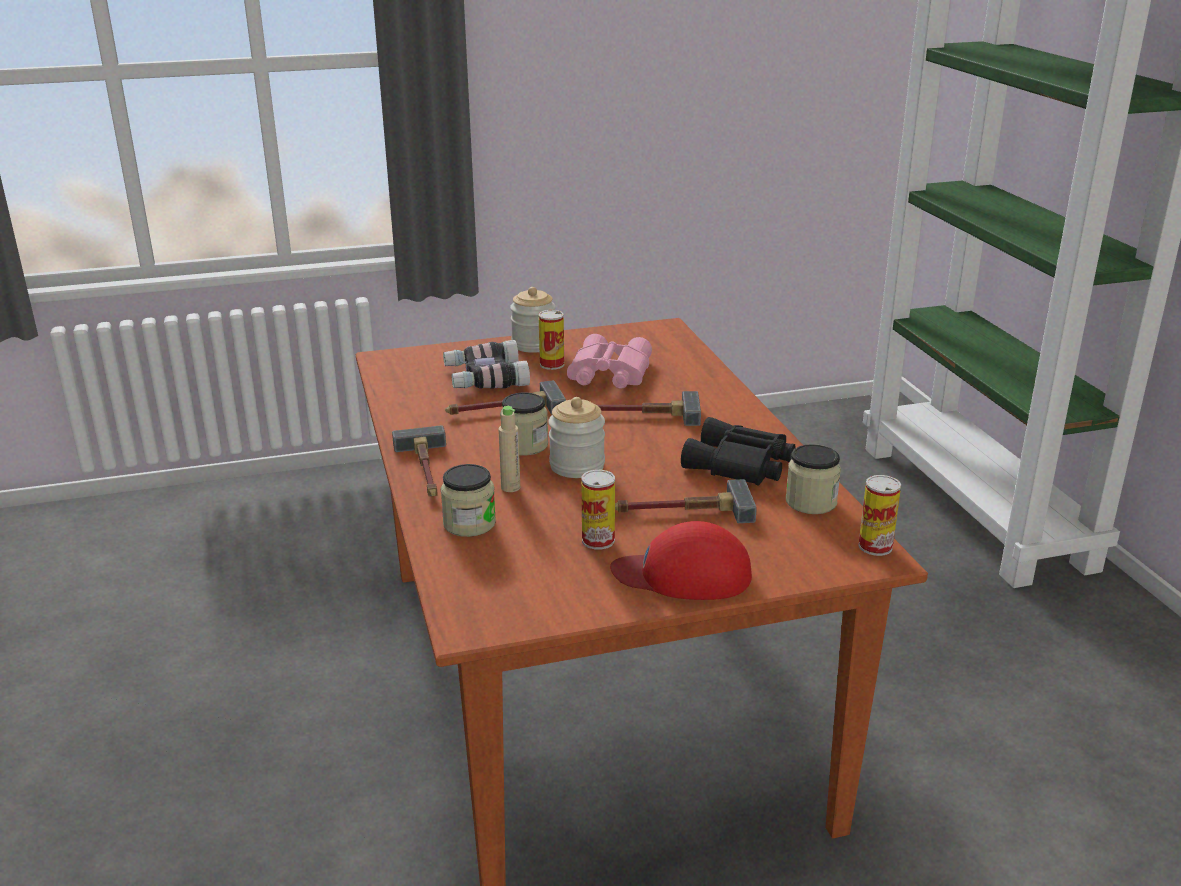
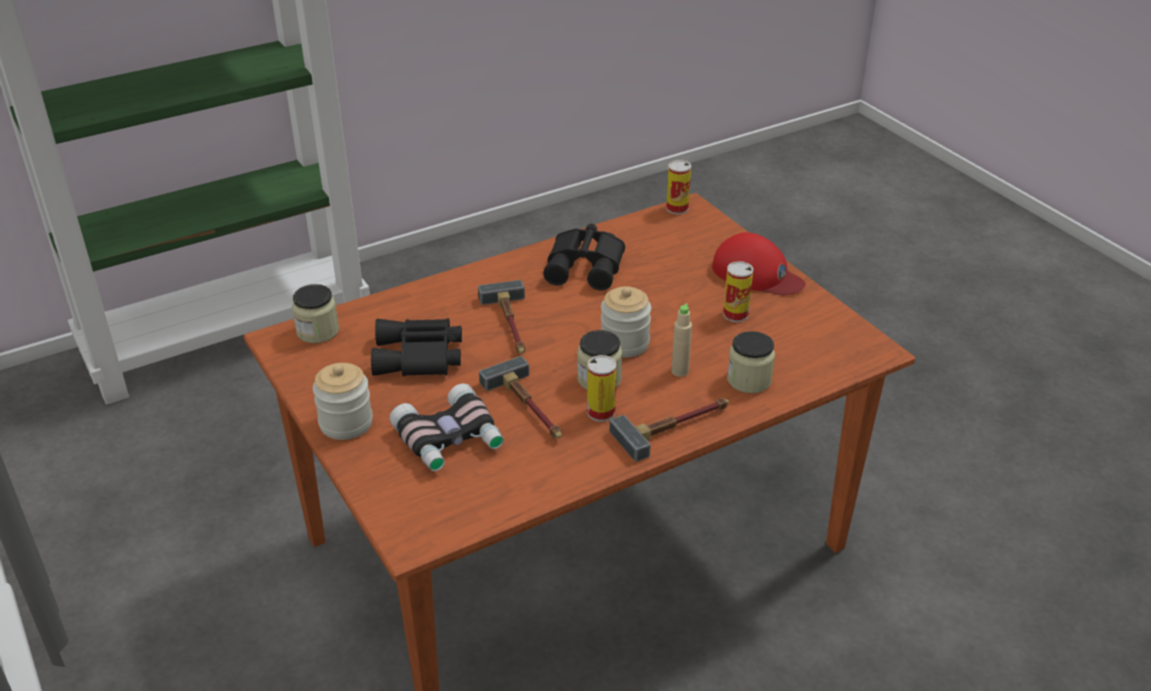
camera: 105 degrees left, 10 degrees up
can [538,310,564,370] -> can moved to [587,355,616,422]
pink binoculars [567,334,652,389] -> black binoculars [371,318,462,377]
red cap [610,521,752,600] -> red cap turned 45 degrees counterclockwise [712,232,806,295]
hammer [615,479,757,523] -> none
jar [786,444,841,514] -> jar moved to [292,284,339,343]

